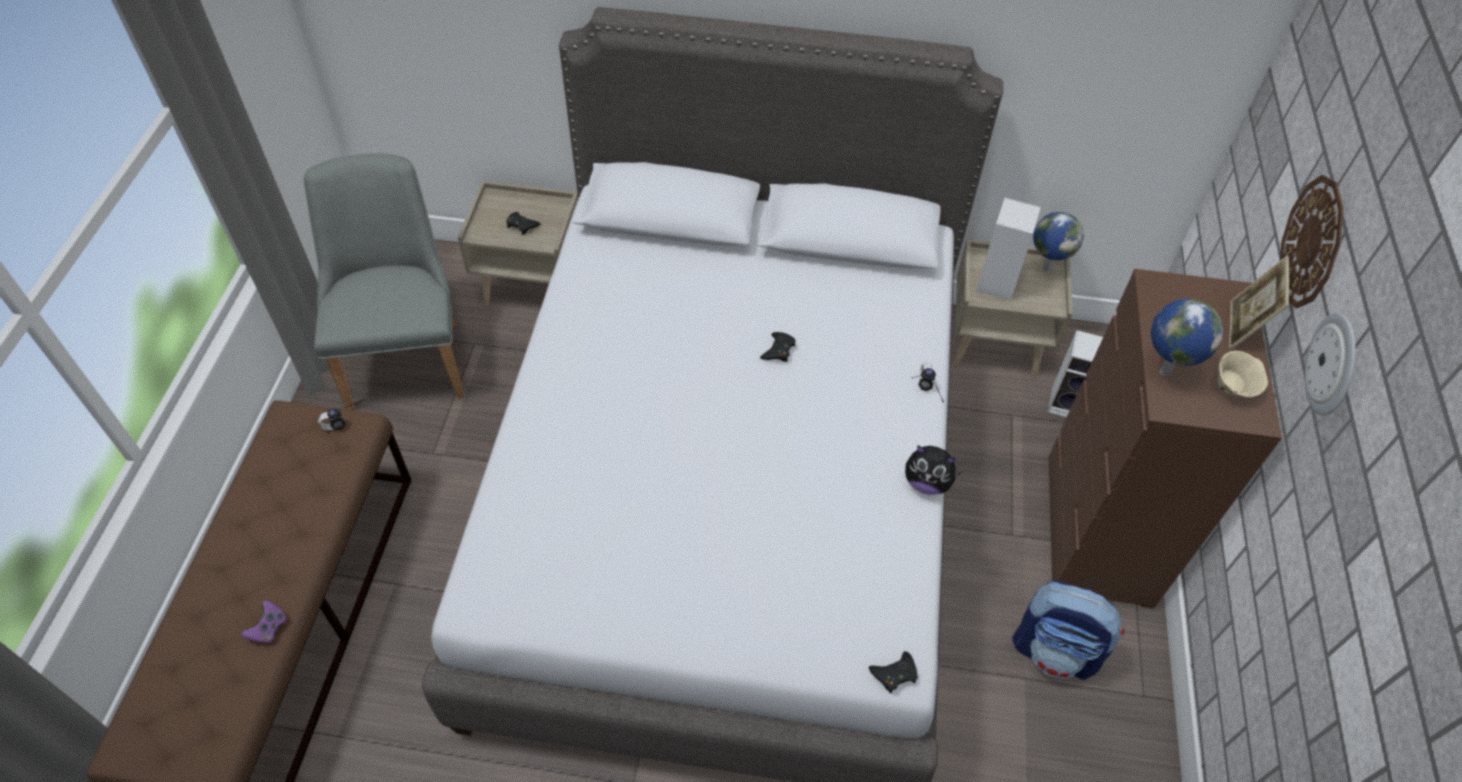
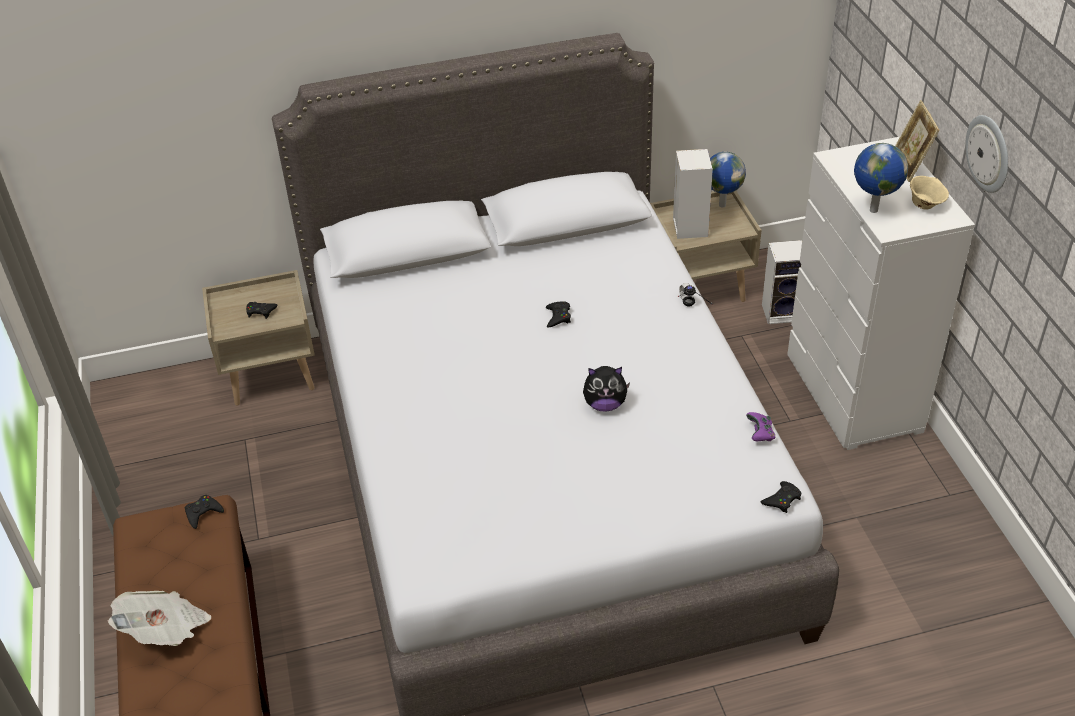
camera: 20 degrees left, 10 degrees down
purple game controller [241,600,287,643] -> purple game controller moved to [746,412,775,441]
grey chair [304,153,464,411] -> none
headphones [318,397,369,430] -> black game controller [185,495,224,529]
plush toy [905,445,963,495] -> plush toy moved to [583,366,630,412]
backpack [1012,580,1125,680] -> none
brown dresser [1049,269,1282,609] -> white dresser [787,137,975,450]
wall clock [1280,175,1344,308] -> none
none -> newspaper [108,591,211,646]

